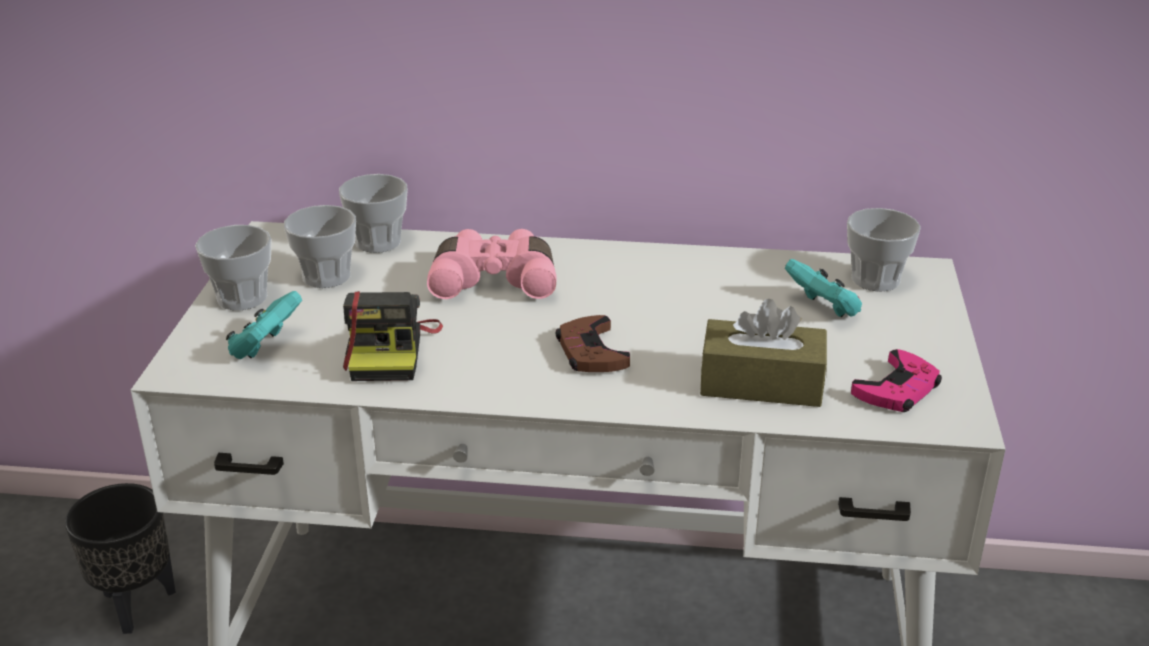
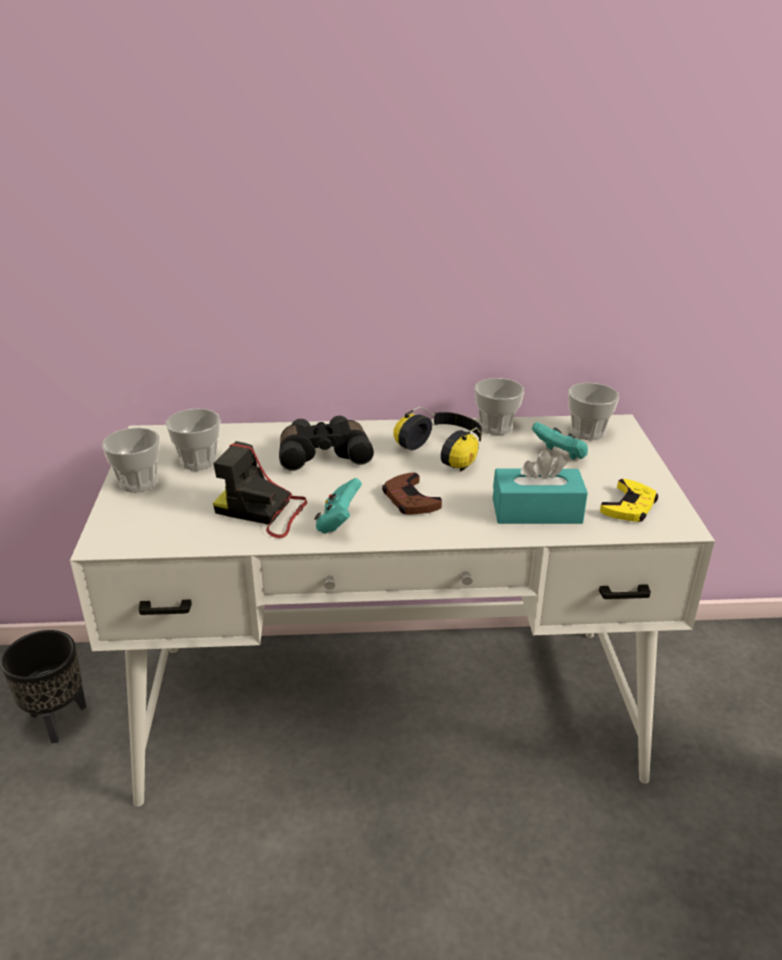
camera: 10 degrees left, 0 degrees up
turquoise game controller [226,291,302,359] -> turquoise game controller moved to [314,478,362,534]
cup [339,174,408,253] -> cup moved to [475,378,524,435]
camera [343,291,443,381] -> camera turned 120 degrees clockwise [213,441,307,538]
pink binoculars [427,229,557,299] -> black binoculars [279,416,374,471]
brown tissue box [700,299,827,407] -> turquoise tissue box [493,450,588,524]
pink game controller [851,349,942,412] -> yellow game controller [600,479,658,522]
none -> headphones [393,407,482,471]

